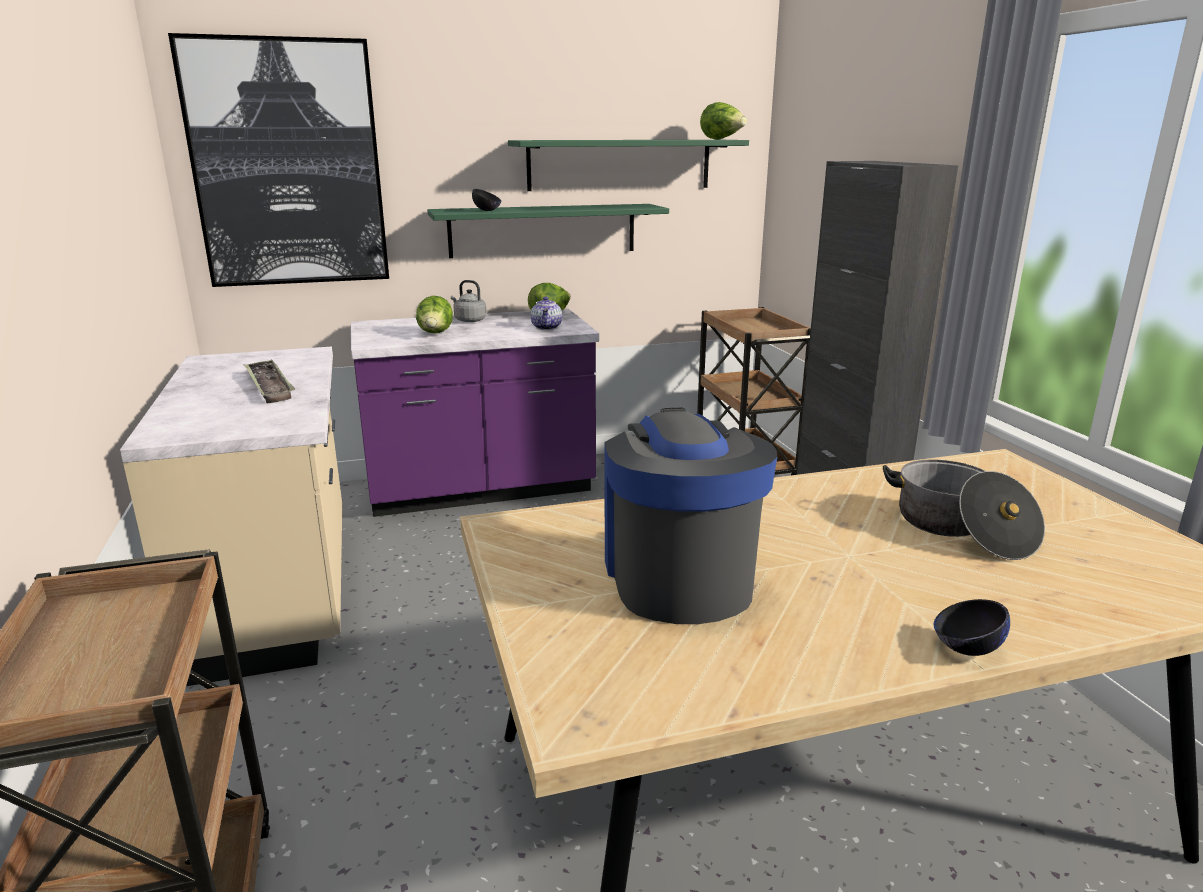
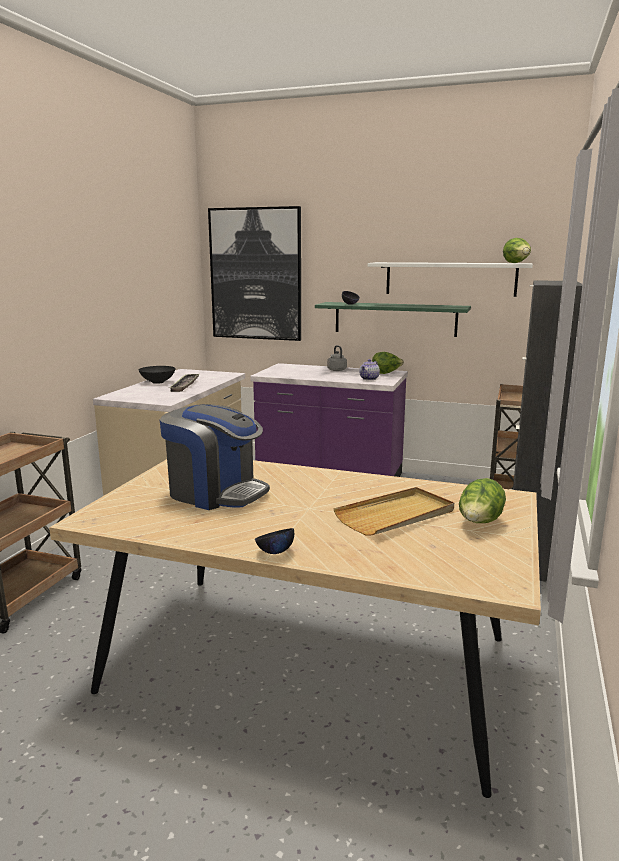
camera: 35 degrees right, 5 degrees down
lettuce [416,296,453,333] -> lettuce moved to [459,478,506,523]
green shelf [508,140,749,191] -> white shelf [368,262,533,297]
coffee machine [604,407,777,624] -> coffee machine turned 90 degrees clockwise [160,404,270,510]
cooking pot [883,460,1045,560] -> beige tray [333,487,454,536]
none -> black bowl [139,366,176,384]

